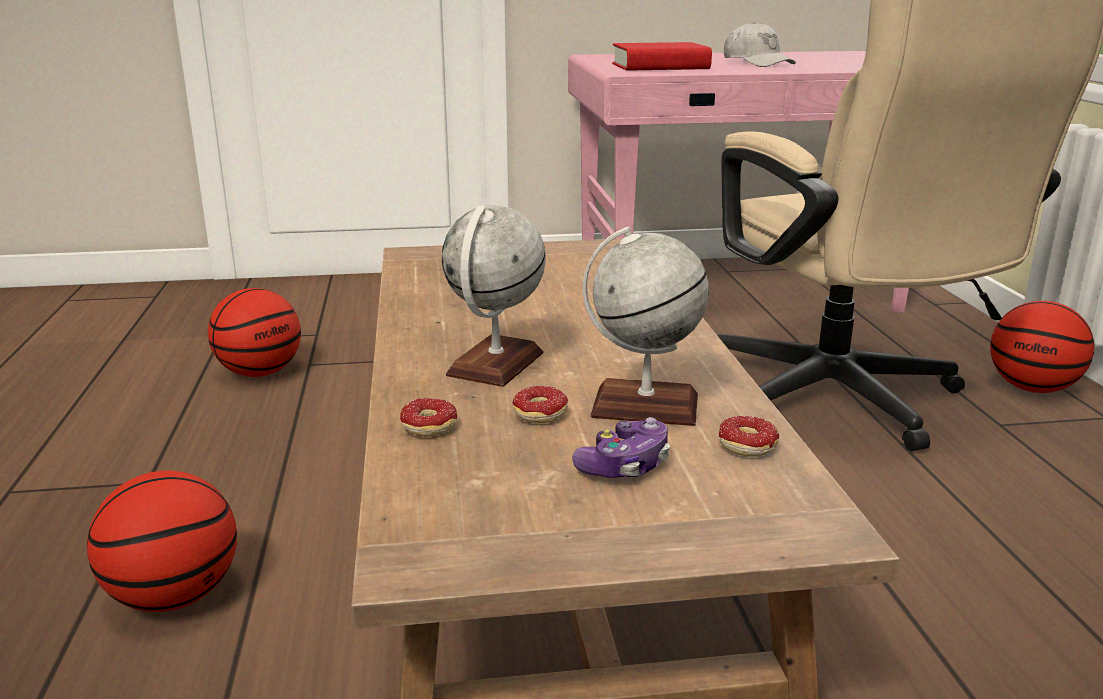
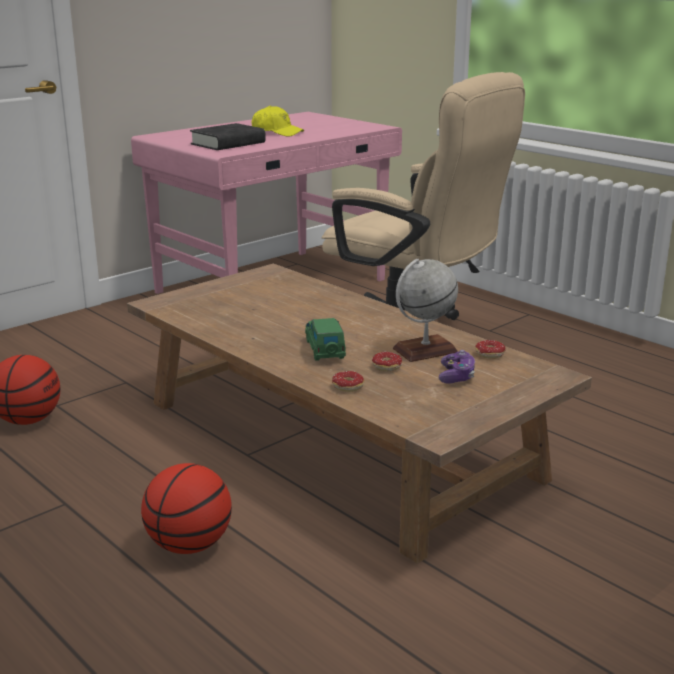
camera: 35 degrees left, 0 degrees up
globe [442,205,546,387] -> green toy car [305,318,346,361]
red book [612,42,712,71] -> black book [190,123,266,150]
white cap [724,22,796,67] -> yellow cap [251,105,304,137]
basketball [990,301,1094,393] -> none

